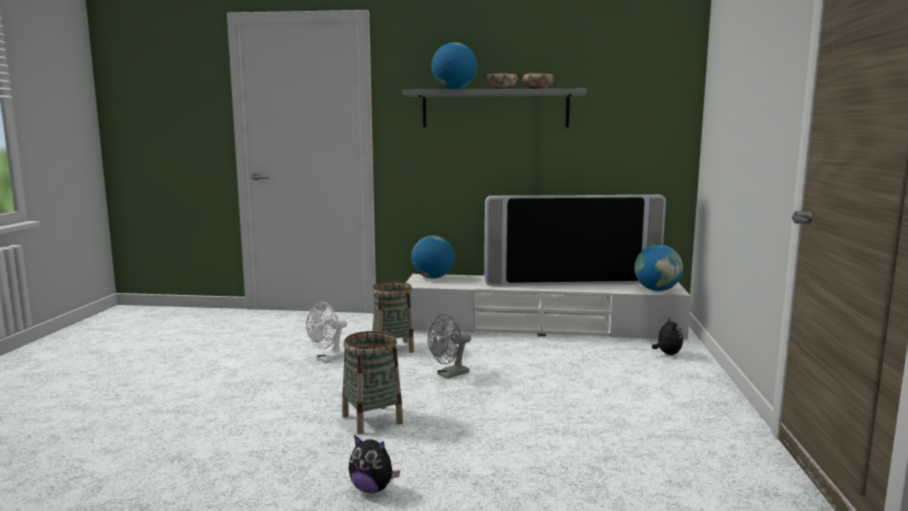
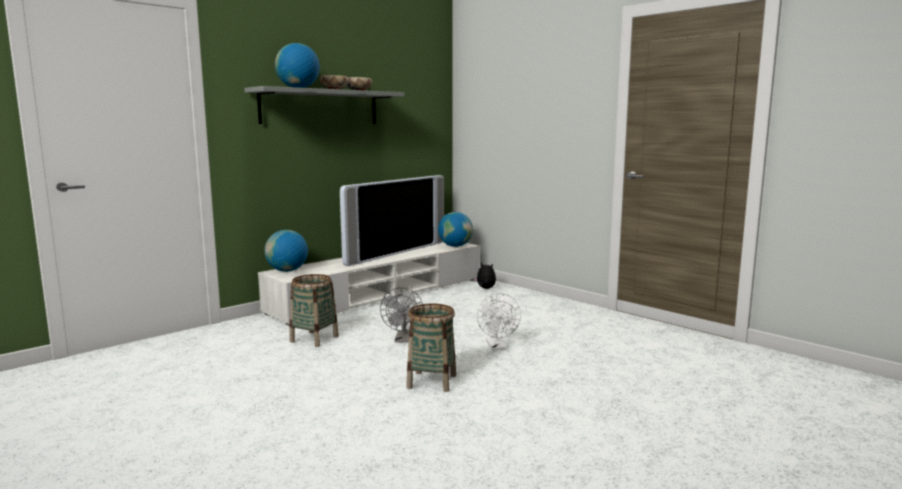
camera: 50 degrees left, 0 degrees up
white fan [306,302,347,362] -> white fan moved to [477,293,521,350]
plush toy [348,435,400,493] -> none

